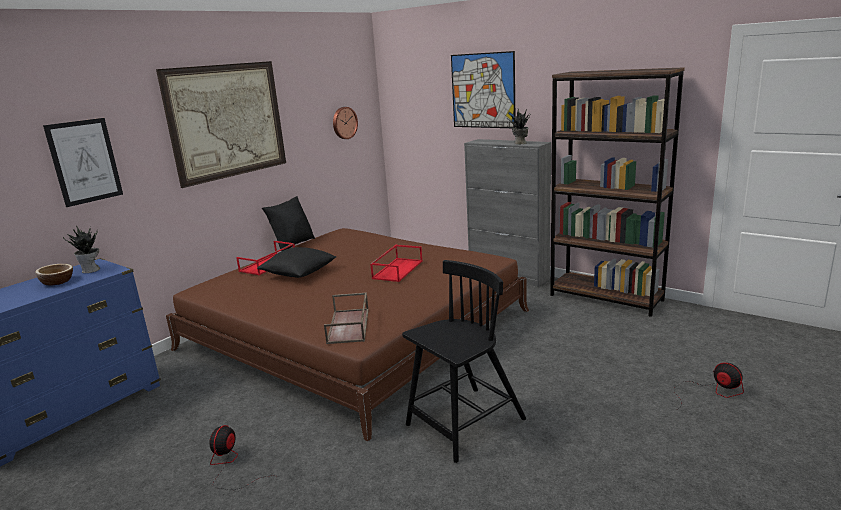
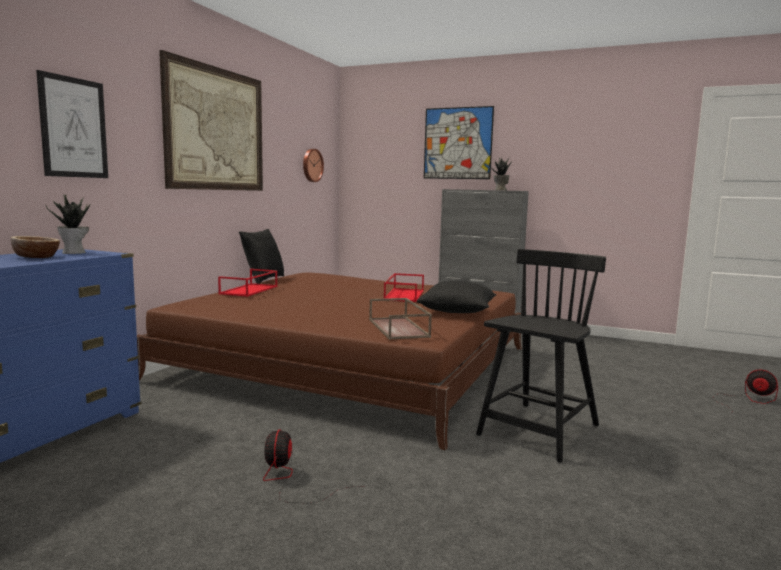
camera: 15 degrees left, 10 degrees down
black pillow [257,247,336,278] -> black pillow moved to [417,280,497,313]
brown bookcase [550,67,685,317] -> none

